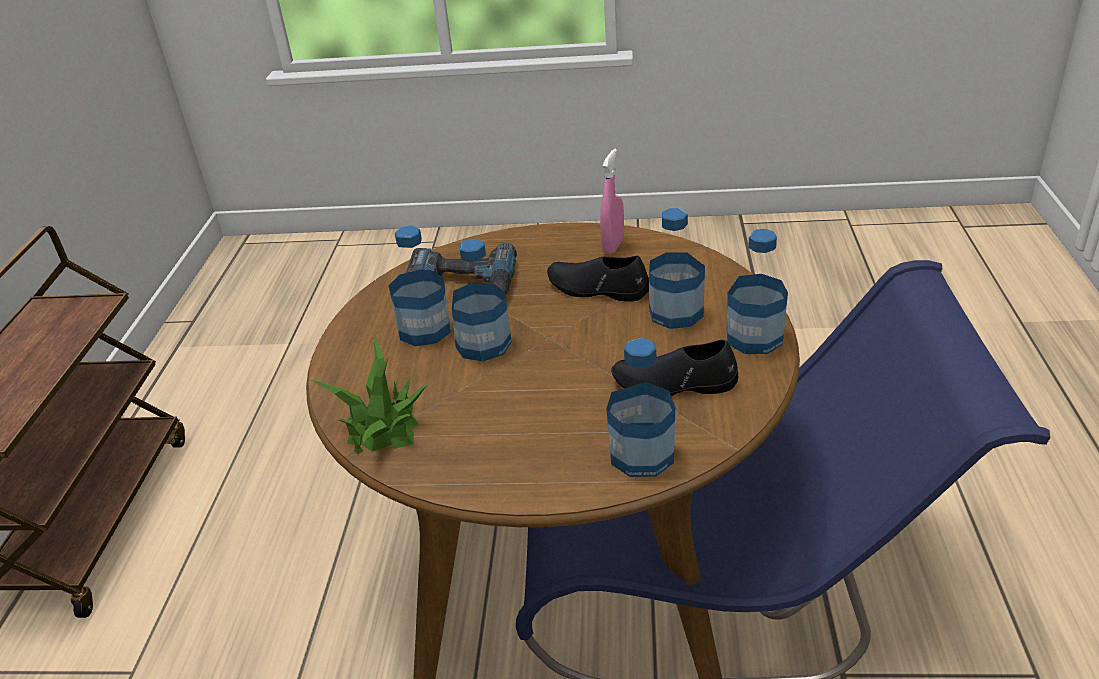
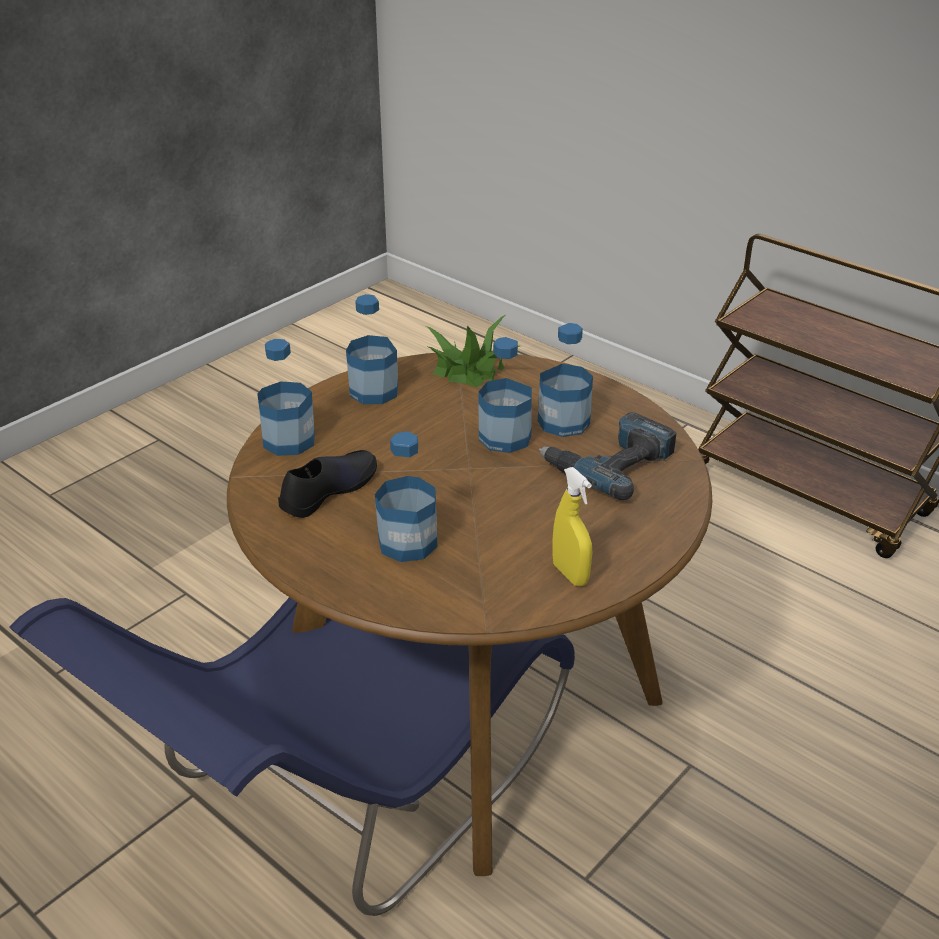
camera: 125 degrees right, 0 degrees up
black shoe [547,256,649,302] -> none
pink spray bottle [600,149,624,254] -> yellow spray bottle [552,467,592,586]
bottle [727,229,788,354] -> bottle moved to [346,294,398,404]

